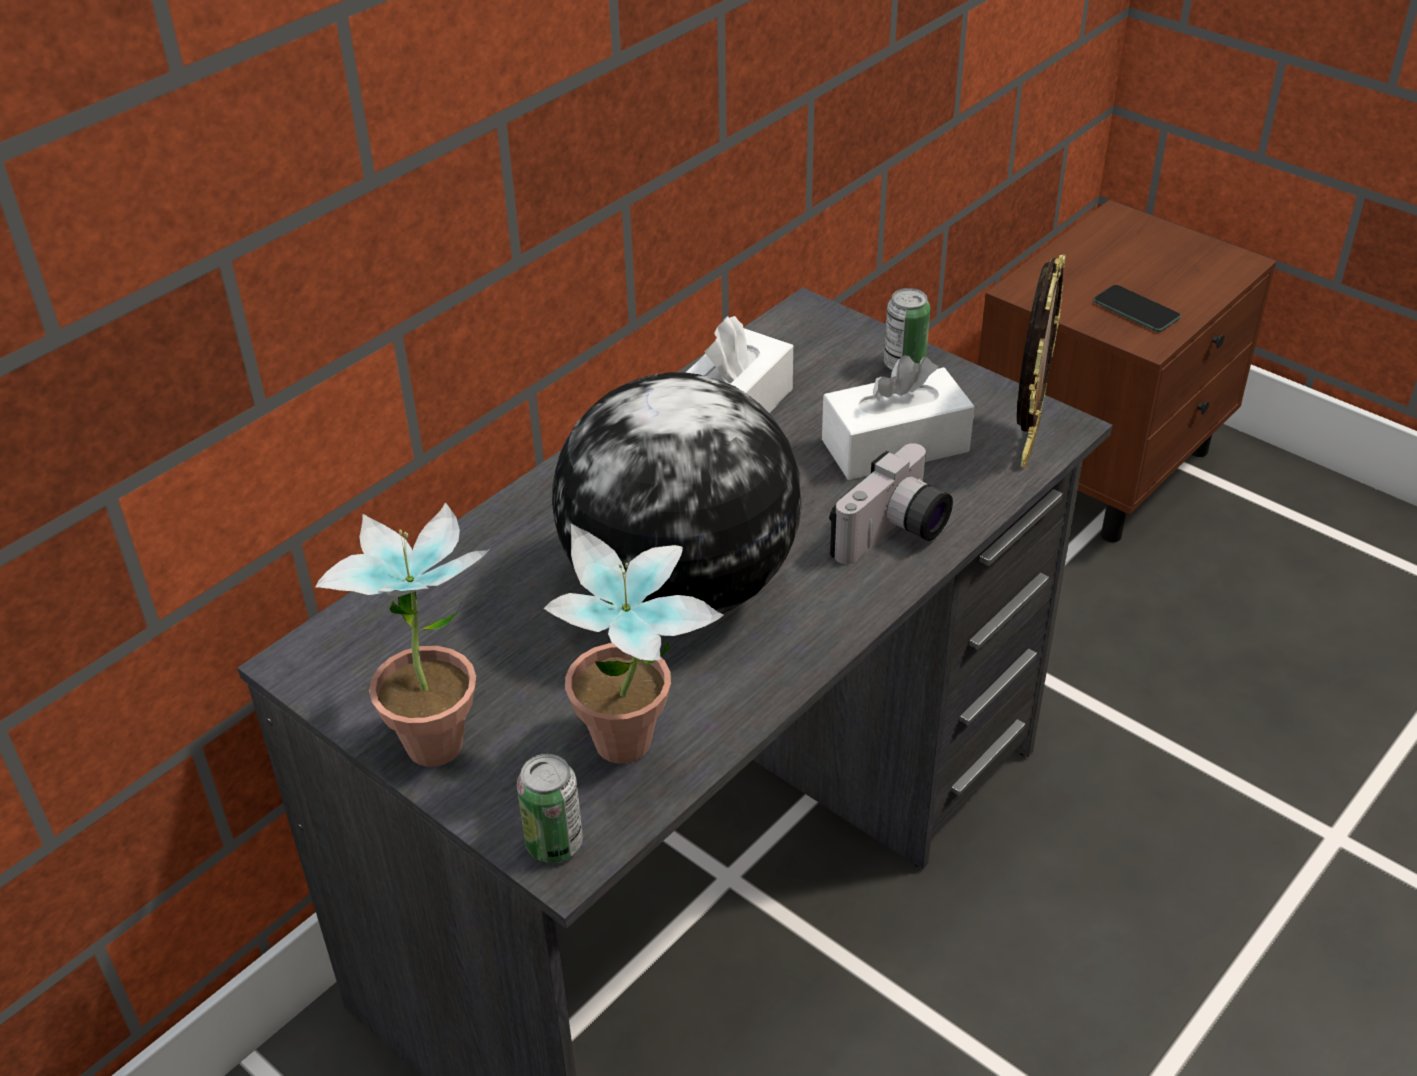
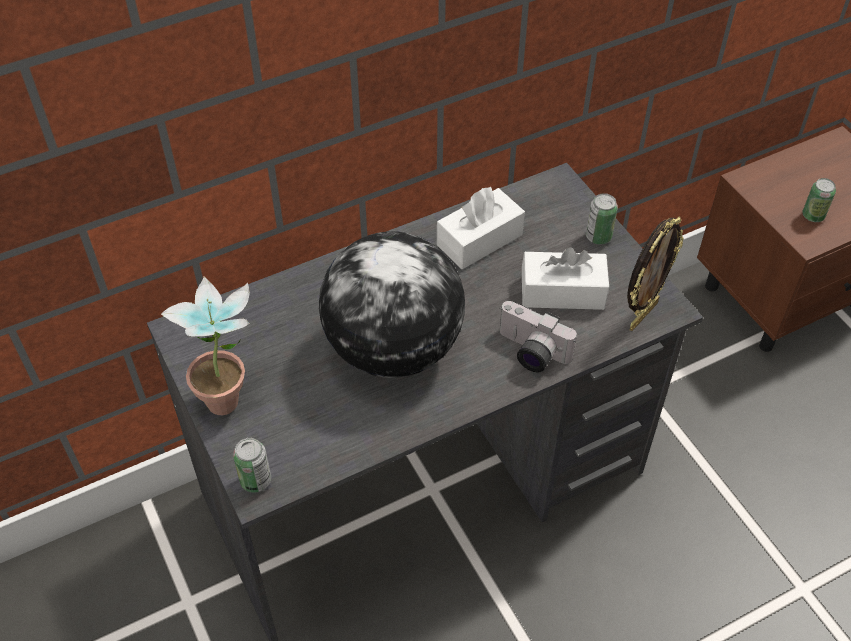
camera: 20 degrees right, 10 degrees up
potted plant [544,524,724,764] -> none
camera [829,443,953,564] -> camera turned 60 degrees clockwise [500,301,577,373]
phone [1093,285,1181,332] -> can [802,178,836,222]

